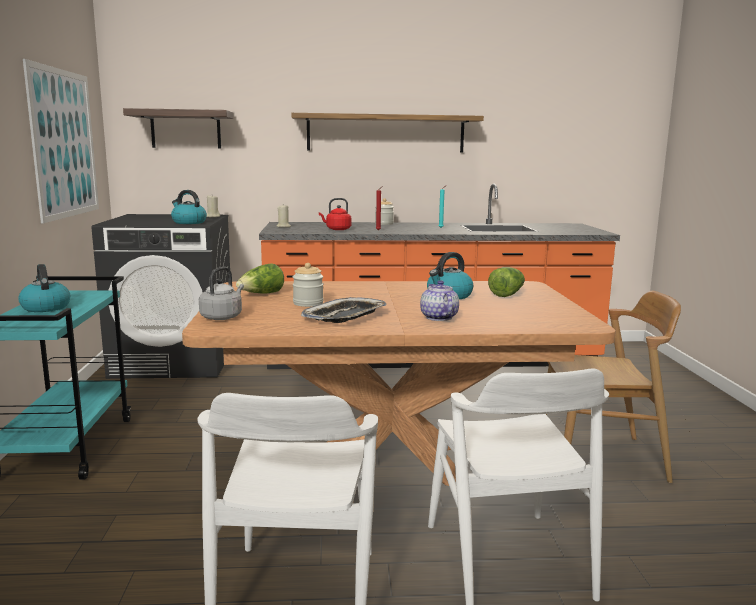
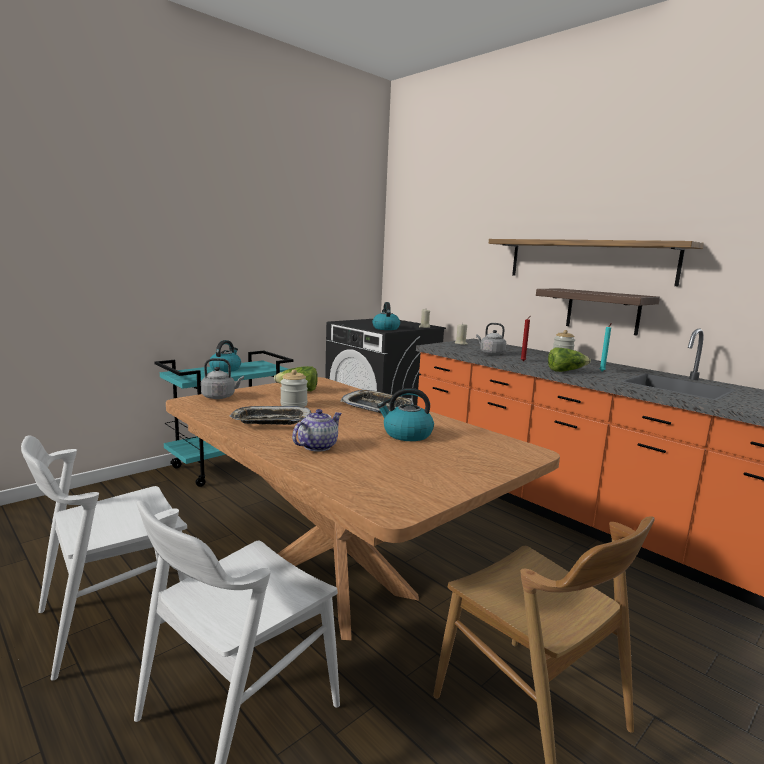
camera: 50 degrees right, 0 degrees up
picture [23,59,99,223] -> none
shelf [123,108,233,149] -> shelf moved to [536,288,660,336]
red kettle [319,198,351,230] -> grey kettle [476,323,506,355]
lettuce [488,267,525,297] -> lettuce moved to [548,347,591,372]
none -> tray [340,390,413,413]

